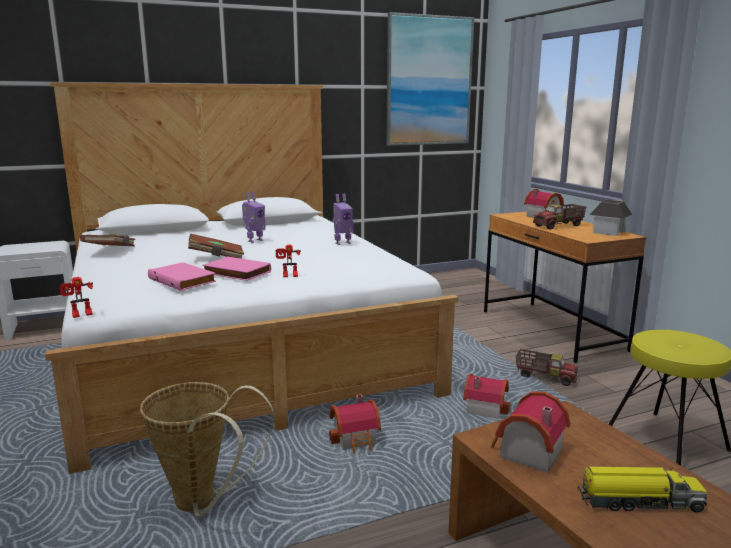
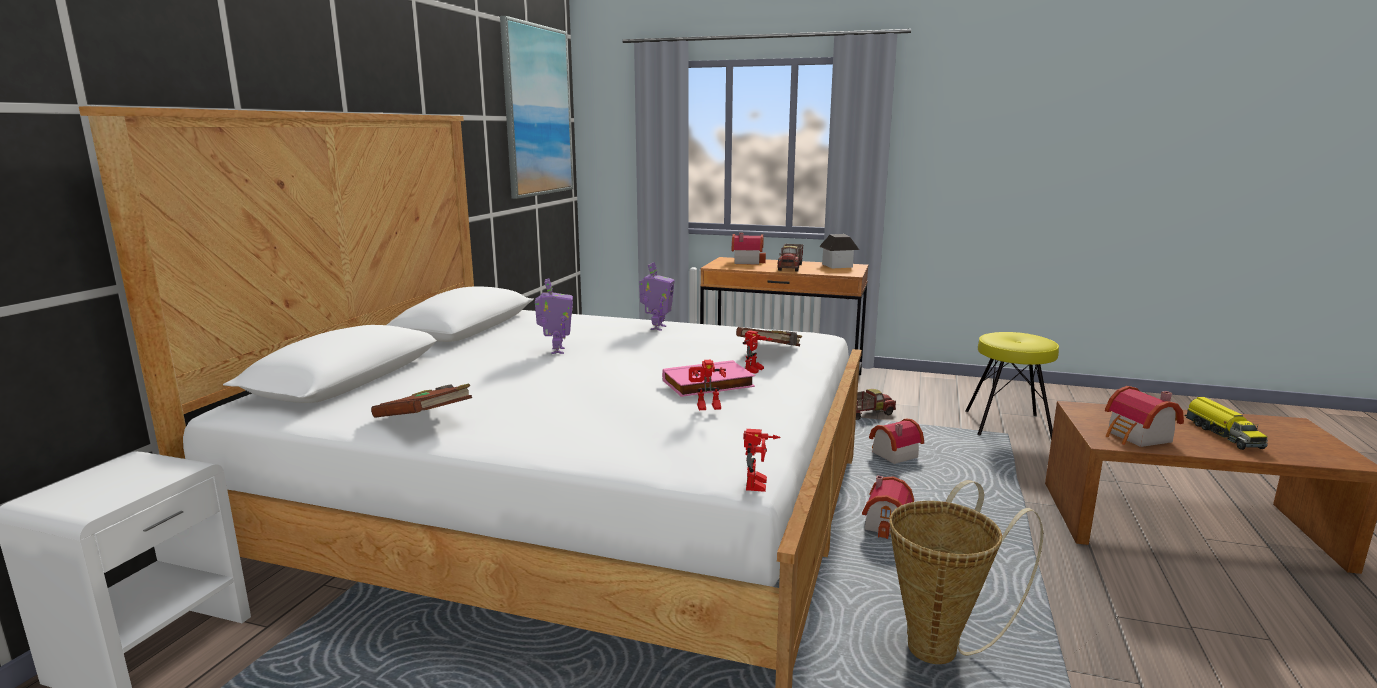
camera: 50 degrees left, 0 degrees up
pink book [148,262,216,291] -> toy robot [689,360,726,410]
brown book [188,234,244,259] -> brown book moved to [736,327,802,346]
toy truck [577,467,707,512] -> toy truck turned 135 degrees clockwise [1185,397,1268,450]

